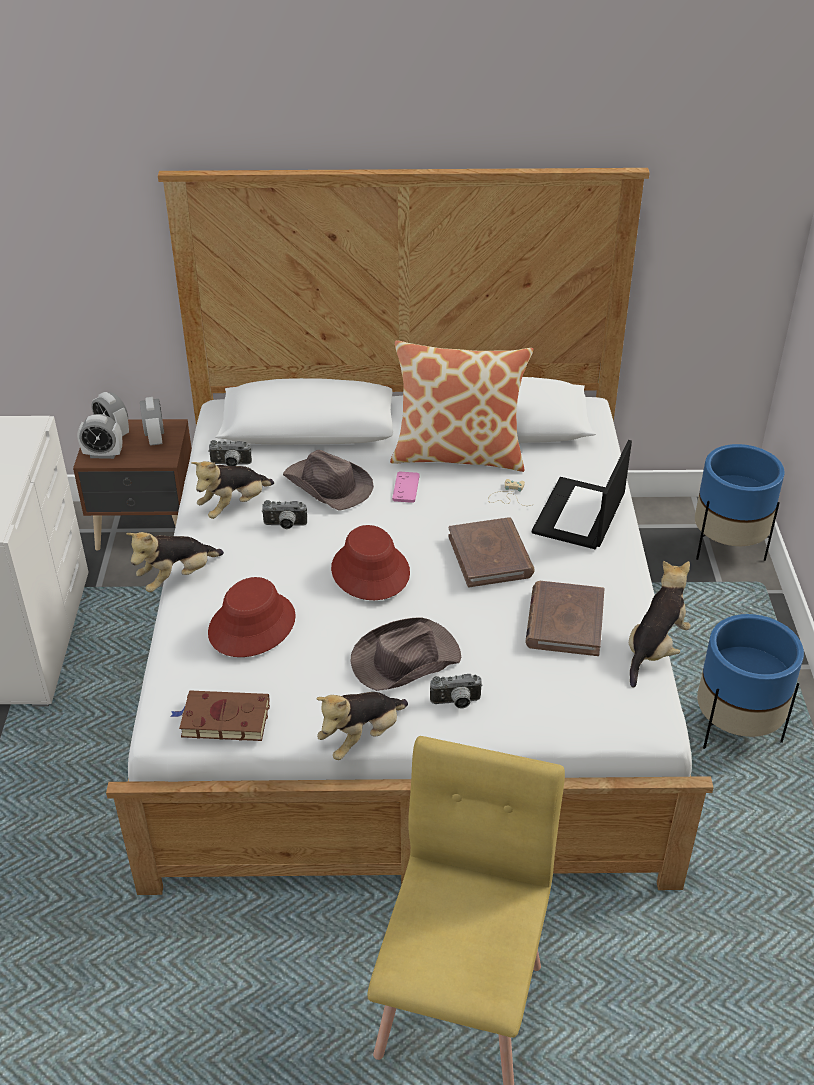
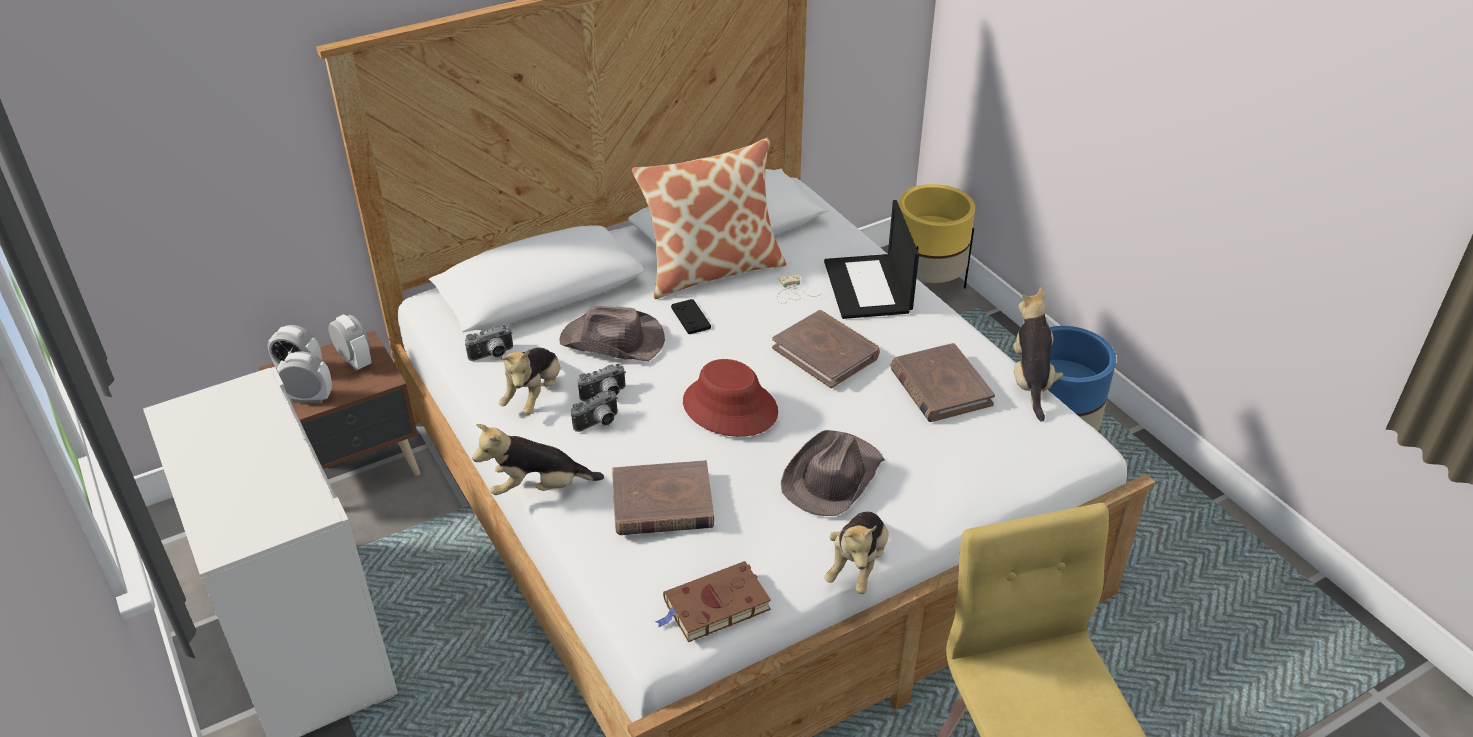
camera: 30 degrees left, 0 degrees up
alarm clock [77,414,122,459] -> alarm clock turned 150 degrees counterclockwise [277,351,332,403]
plush toy [126,532,224,592] -> plush toy turned 60 degrees clockwise [472,424,604,495]
red hat [208,577,296,657] -> brown book [612,460,714,535]
pink game controller [392,471,420,503] -> black game controller [671,299,711,334]
camera [430,674,483,709] -> camera moved to [571,390,618,432]
blue planter [695,444,784,561] -> yellow planter [899,184,975,288]

